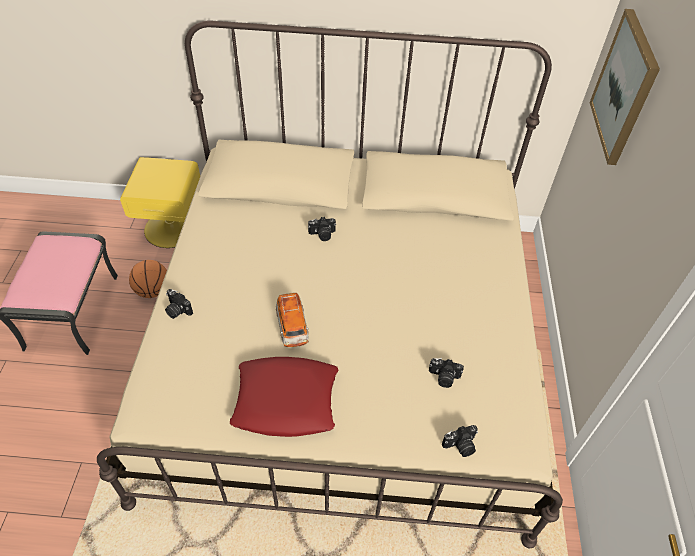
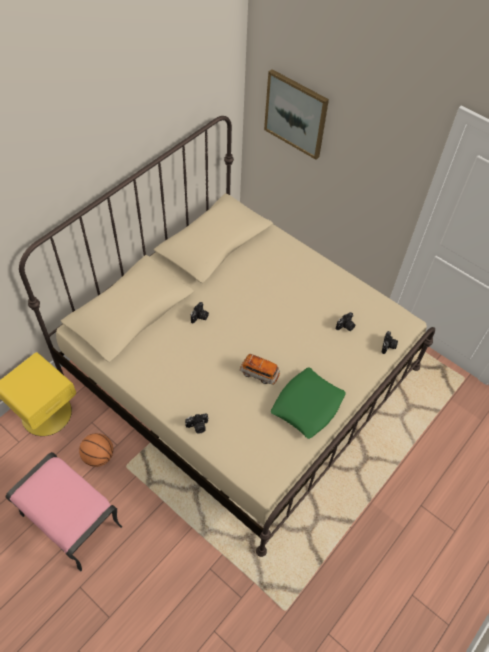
camera: 55 degrees left, 5 degrees up
red pillow [230,357,338,437] -> green pillow [271,367,346,439]

